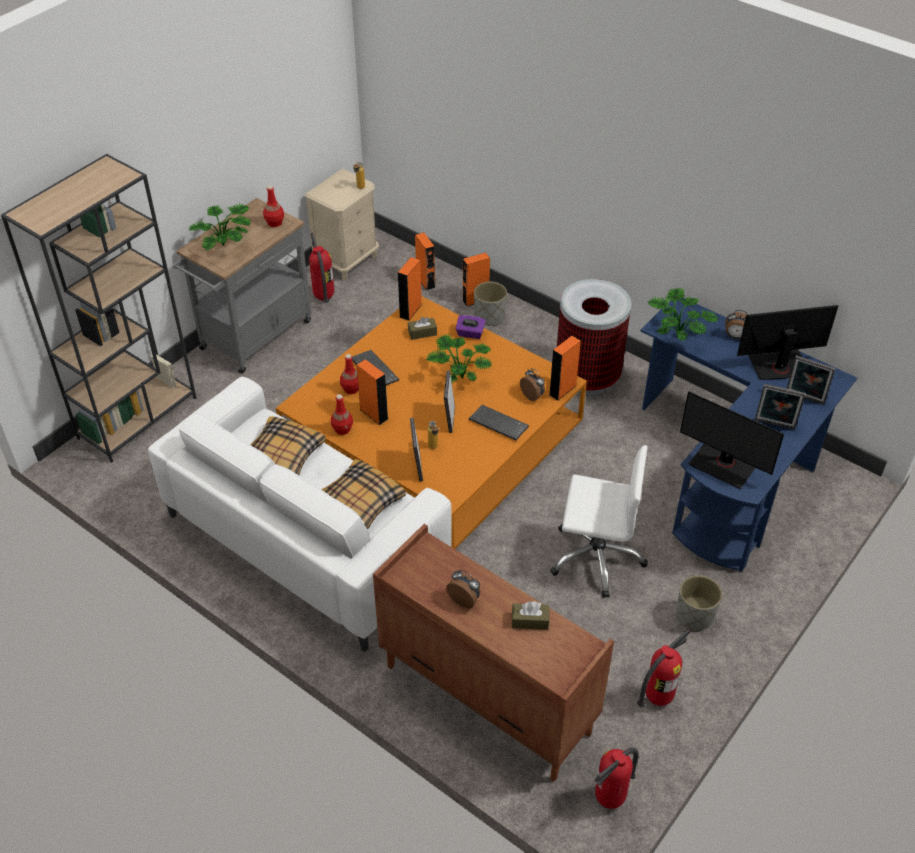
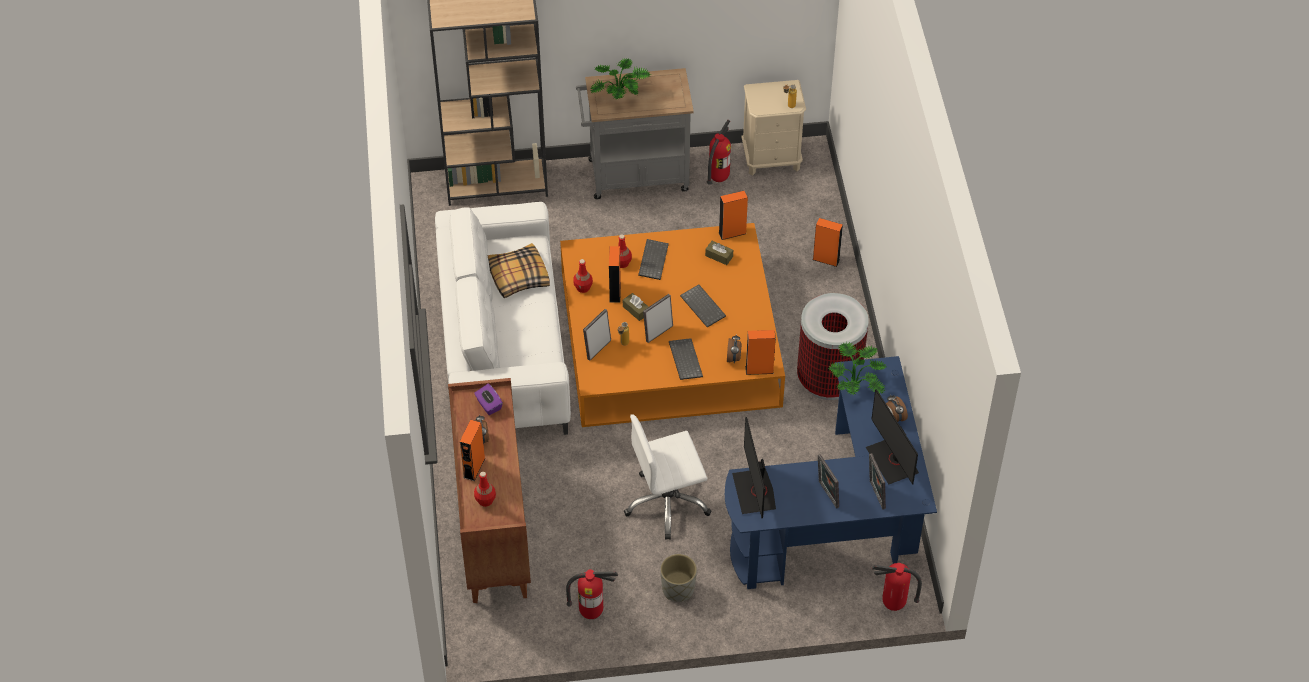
camera: 45 degrees right, 5 degrees up
red bottle [263,185,284,227] -> red bottle moved to [474,472,496,507]
pillow [321,459,406,530] -> none
orange speaker [415,232,435,291] -> orange speaker moved to [460,420,485,481]
potted plant [426,333,492,382] -> keyboard [680,284,726,327]
purple tissue box [455,315,486,339] -> purple tissue box moved to [474,384,503,415]
grey planter [474,282,507,327] -> none
brown tissue box [512,601,549,630] -> brown tissue box moved to [623,293,648,321]
white office chair [550,445,648,598] -> white office chair turned 105 degrees clockwise [624,414,711,540]
fire extinguisher [595,748,639,809] -> fire extinguisher moved to [872,563,922,611]
monitor [737,305,839,380] -> monitor turned 150 degrees counterclockwise [866,389,919,485]

